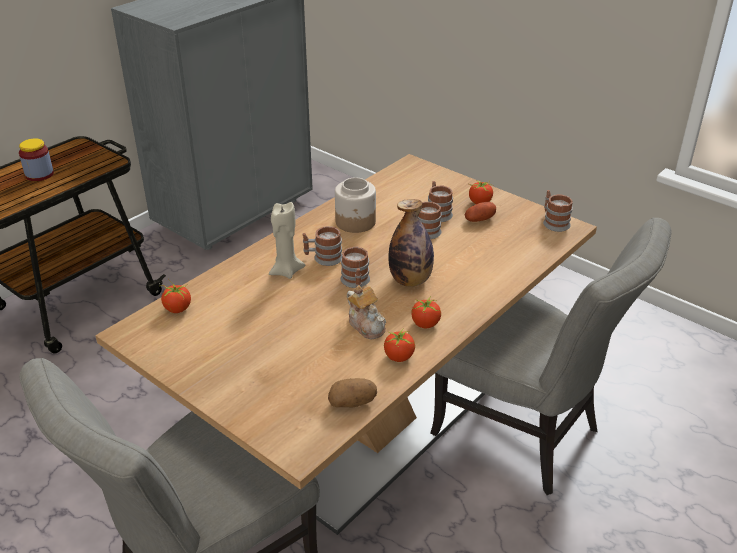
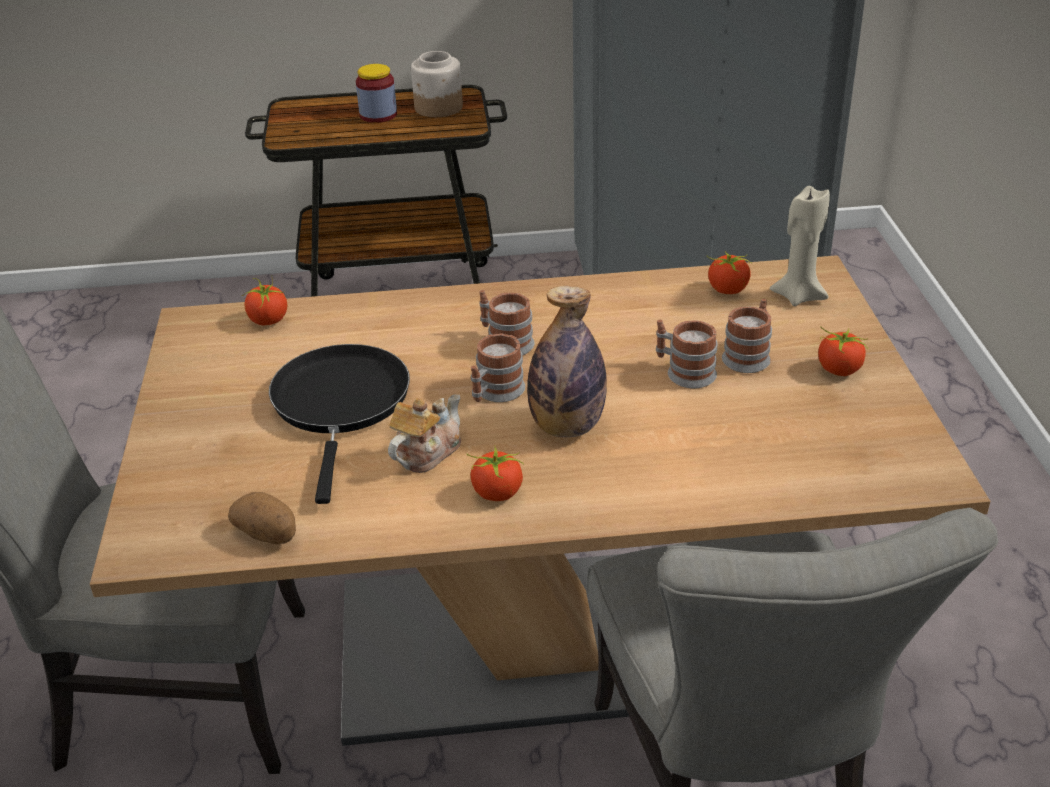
camera: 45 degrees right, 0 degrees up
beige candle [269,202,305,279] -> beige candle moved to [770,186,830,306]
jar [335,177,376,233] -> jar moved to [411,51,463,117]
teapot [347,285,386,339] -> teapot turned 150 degrees counterclockwise [388,394,461,473]
tomato [384,327,415,362] -> tomato moved to [707,251,751,294]
potato [465,202,496,222] -> none
mug [543,190,573,232] -> none
none -> black frying pan [269,344,410,504]

